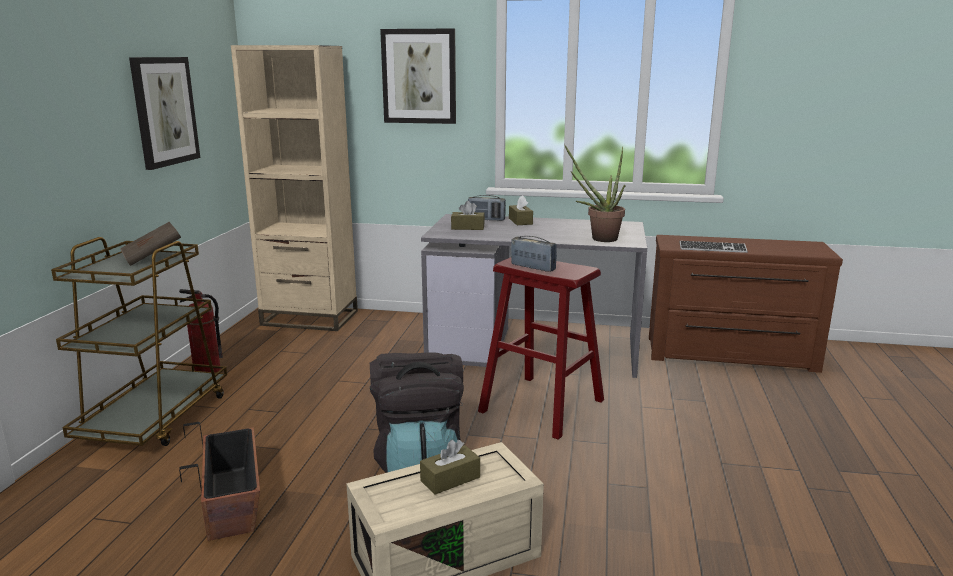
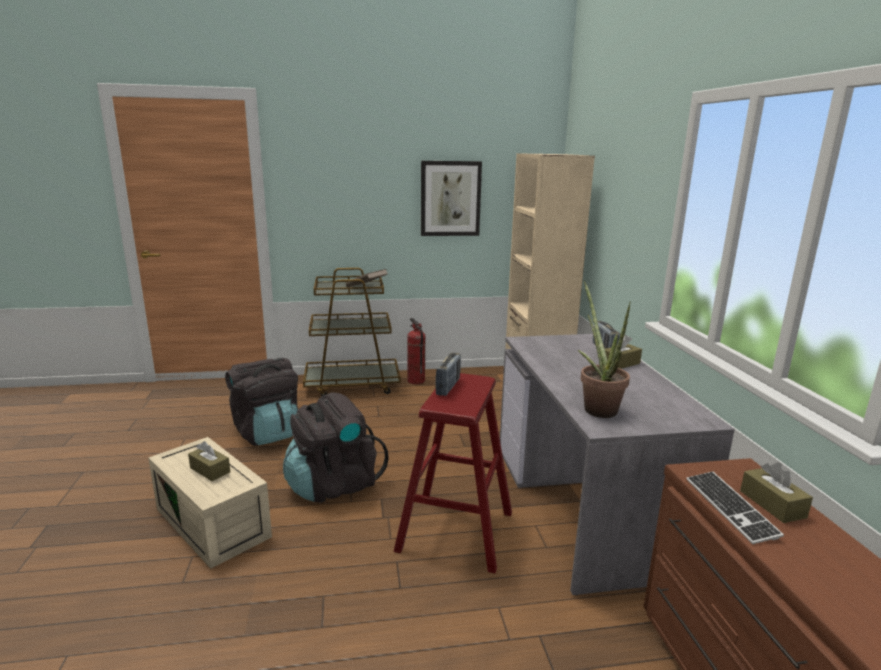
camera: 70 degrees right, 0 degrees up
planter [179,422,260,541] -> black backpack [225,358,298,446]
picture [380,29,456,124] -> none
brown tissue box [451,201,485,230] -> brown tissue box moved to [740,462,813,523]

